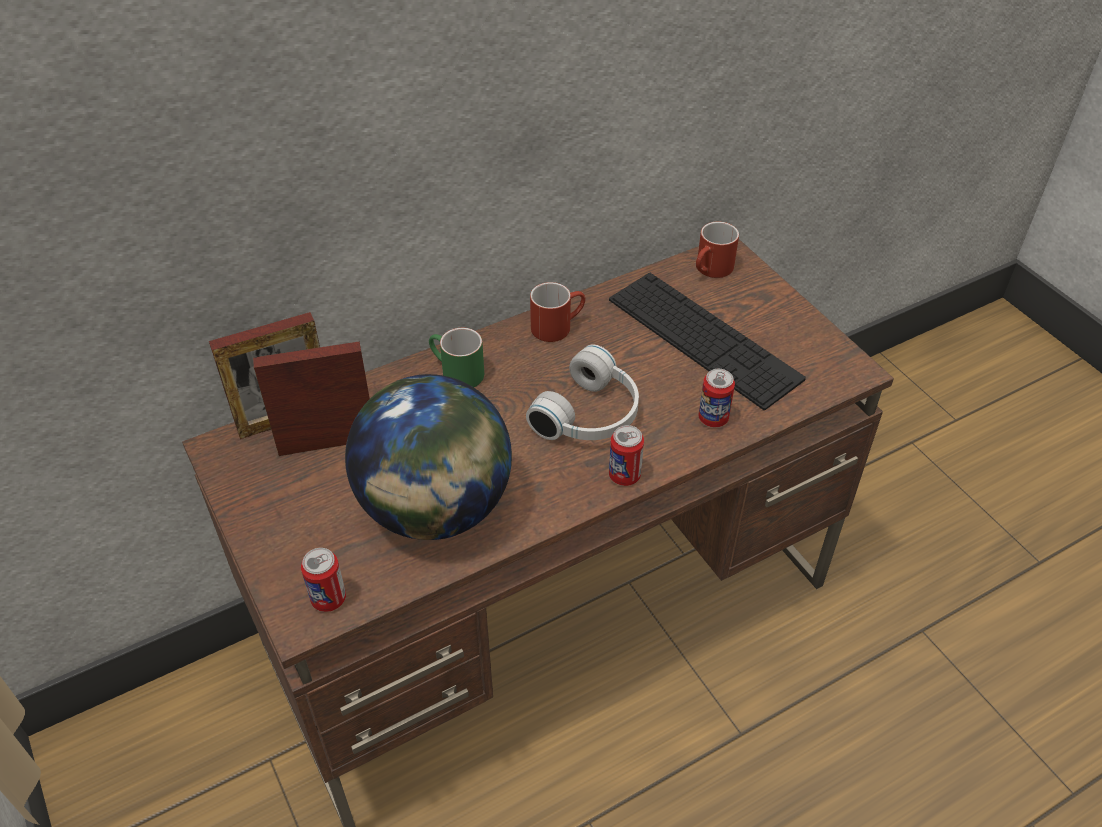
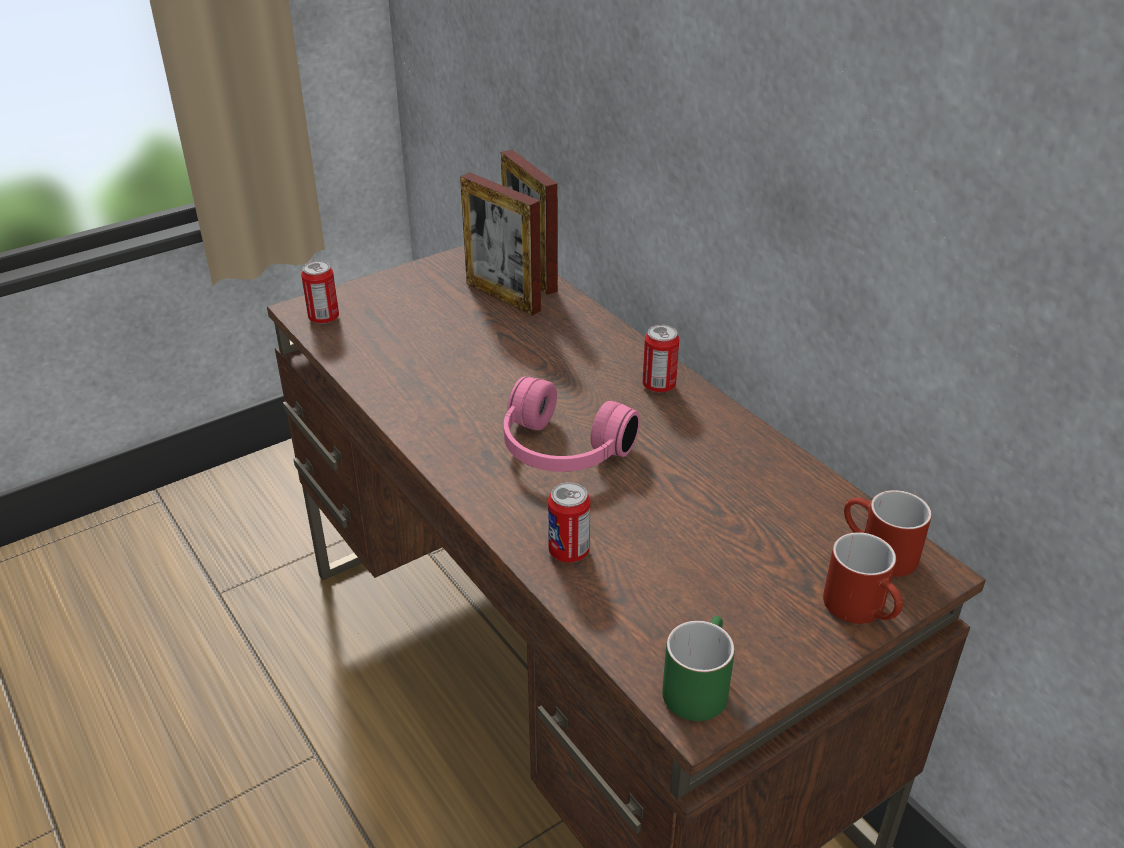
camera: 85 degrees right, 10 degrees down
picture frame [253,341,370,456] -> picture frame turned 150 degrees clockwise [460,172,541,316]
globe [345,374,512,540] -> none
green mug [429,328,484,387] -> green mug moved to [662,616,735,721]
white headphones [526,345,639,440] -> pink headphones [504,377,640,472]
red mug [530,282,586,342] -> red mug moved to [823,532,903,624]
keyboard [609,273,806,410] -> none
can [609,425,644,486] -> can moved to [643,325,679,393]

